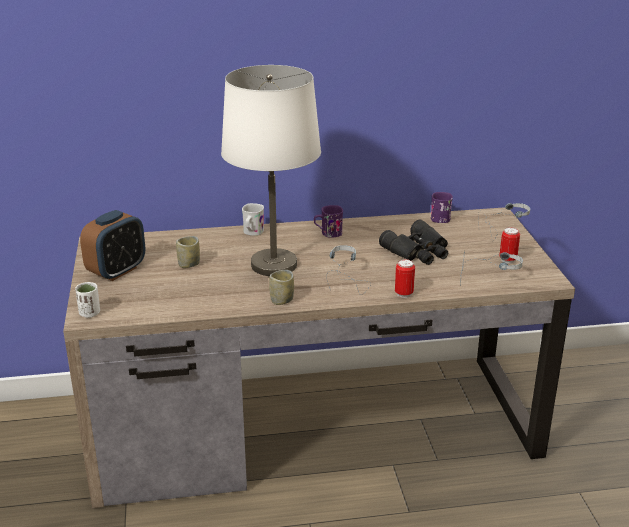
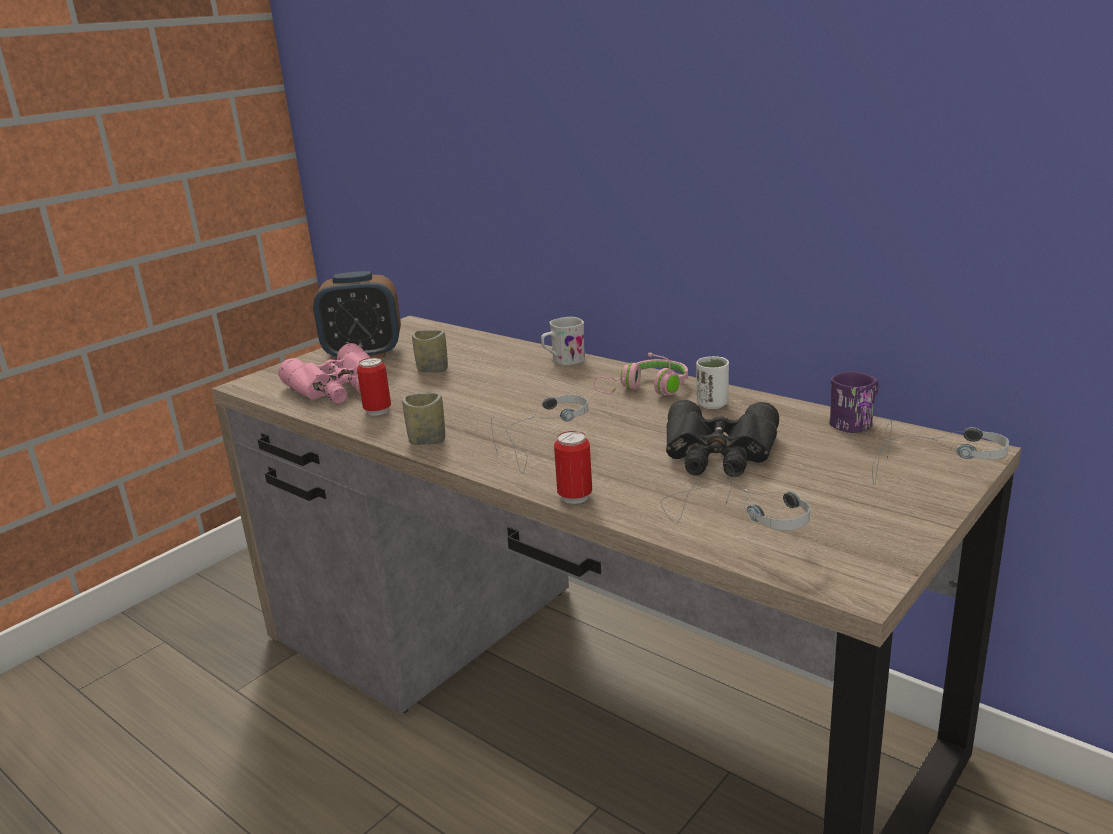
camera: 50 degrees right, 5 degrees down
white cup [75,282,100,318] -> white cup moved to [696,356,729,409]
white table lamp [221,65,321,276] -> none
purple mug [314,205,343,237] -> pink headphones [594,353,688,396]
can [499,227,520,263] -> can moved to [357,358,391,416]
none -> pink binoculars [278,343,371,403]

